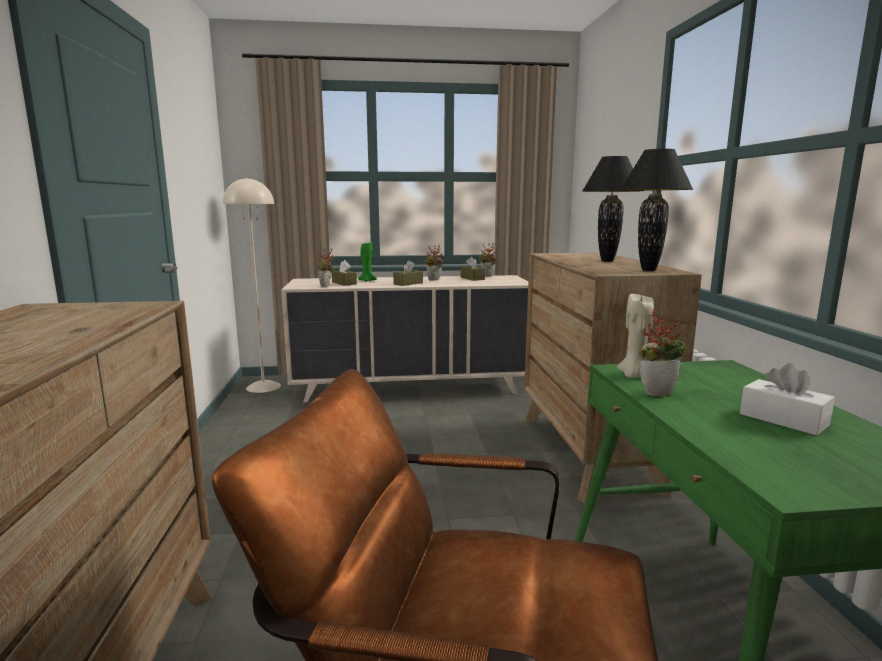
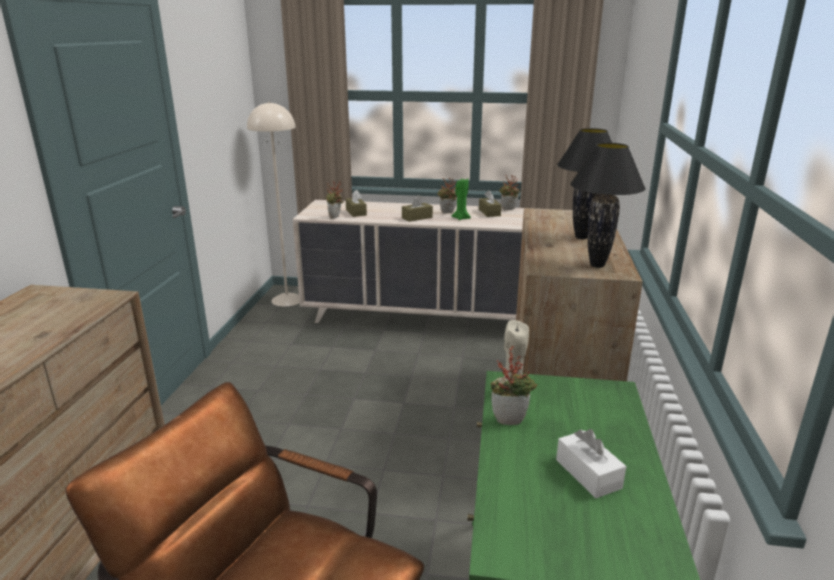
camera: 15 degrees right, 10 degrees up
green candle [358,242,377,282] -> green candle moved to [452,178,471,220]

